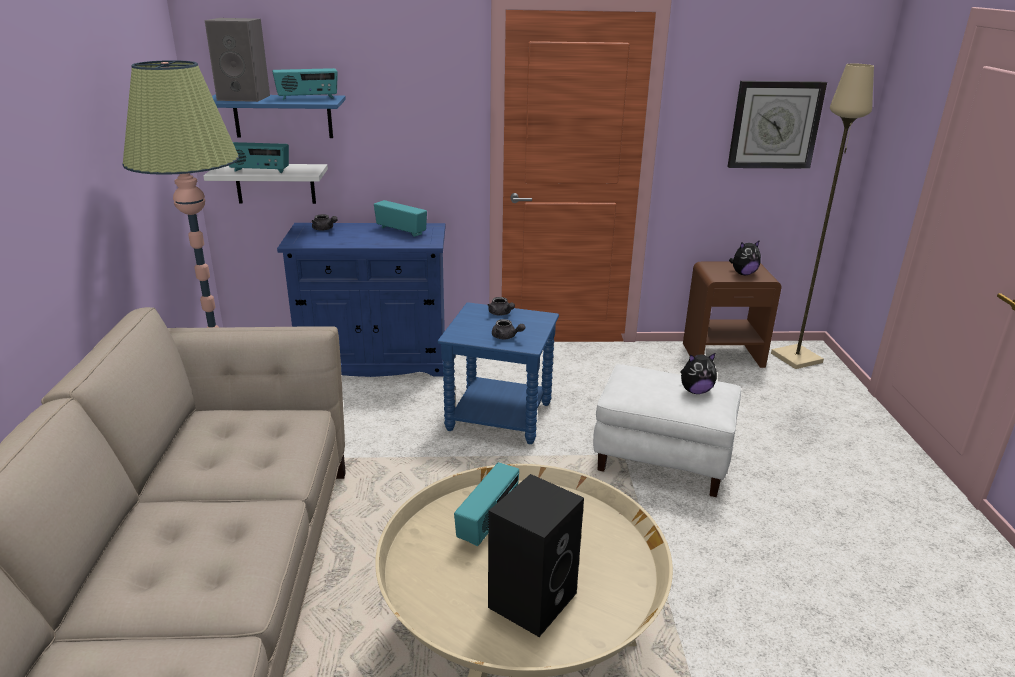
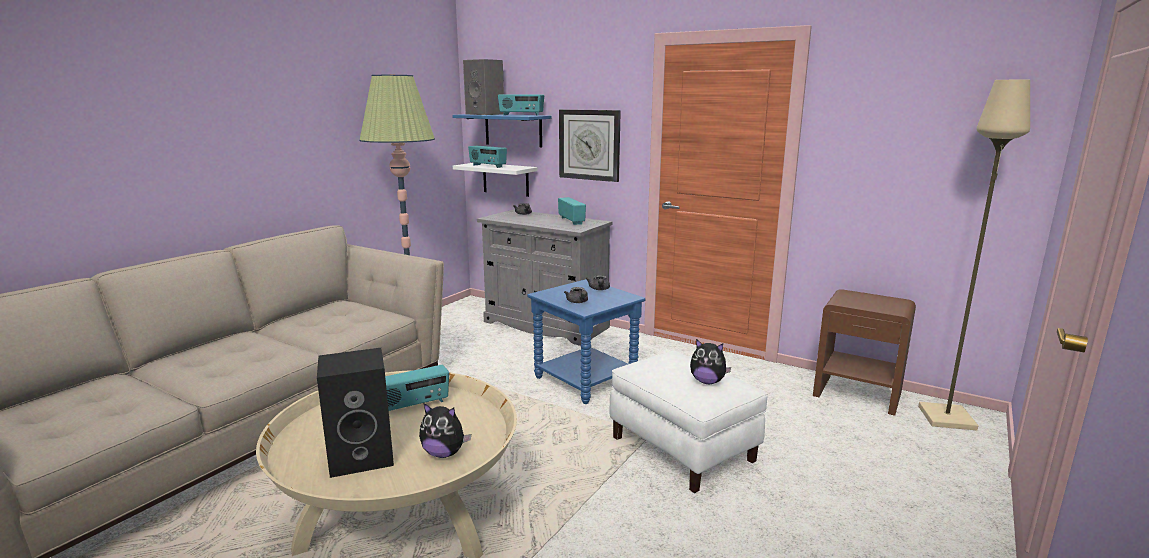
camera: 35 degrees right, 10 degrees down
blue cabinet [277,223,445,377] -> grey cabinet [477,209,612,346]
wall clock [728,81,827,169] -> wall clock moved to [559,109,621,182]
plush toy [729,240,761,275] -> plush toy moved to [419,403,471,458]

